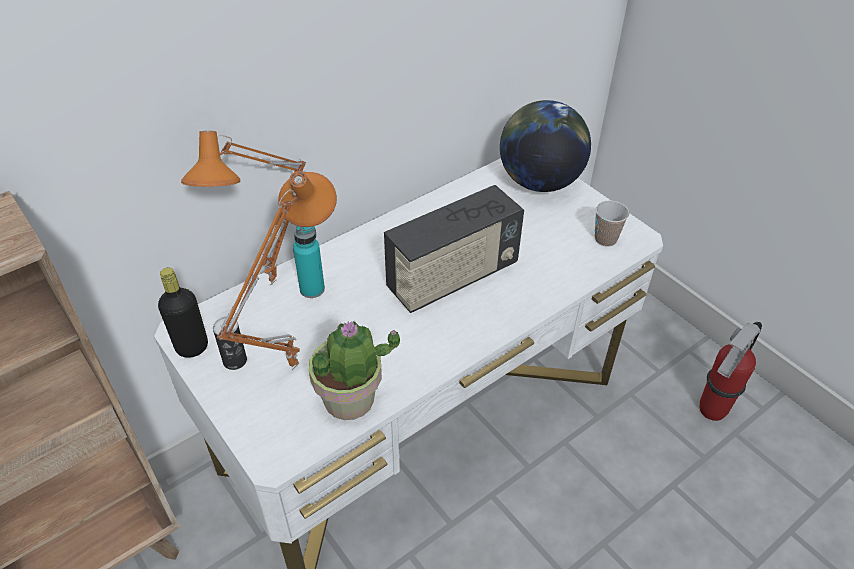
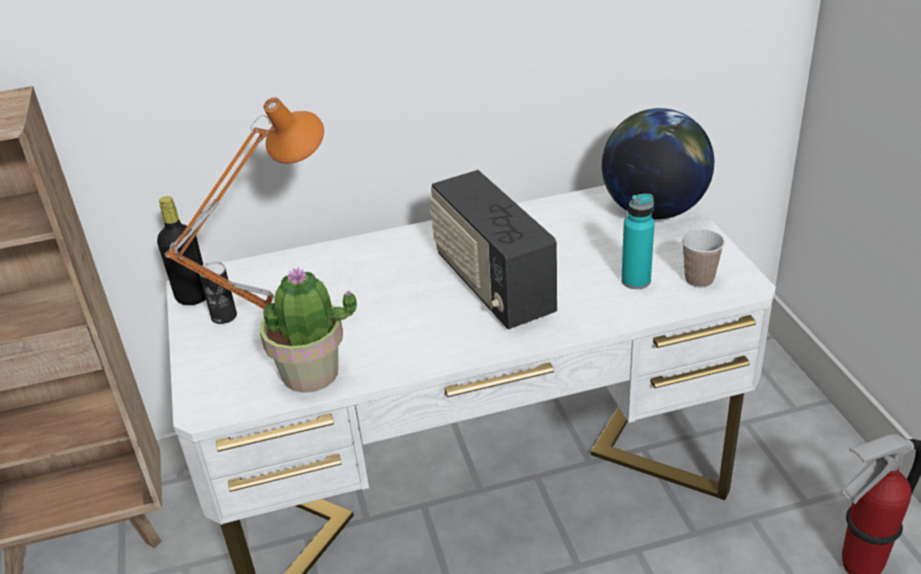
camera: 25 degrees right, 10 degrees down
orange table lamp [181,131,306,285] -> none
turquoise bottle [293,226,325,298] -> turquoise bottle moved to [621,194,655,289]
radio [384,185,524,313] -> radio turned 75 degrees clockwise [429,170,557,329]

